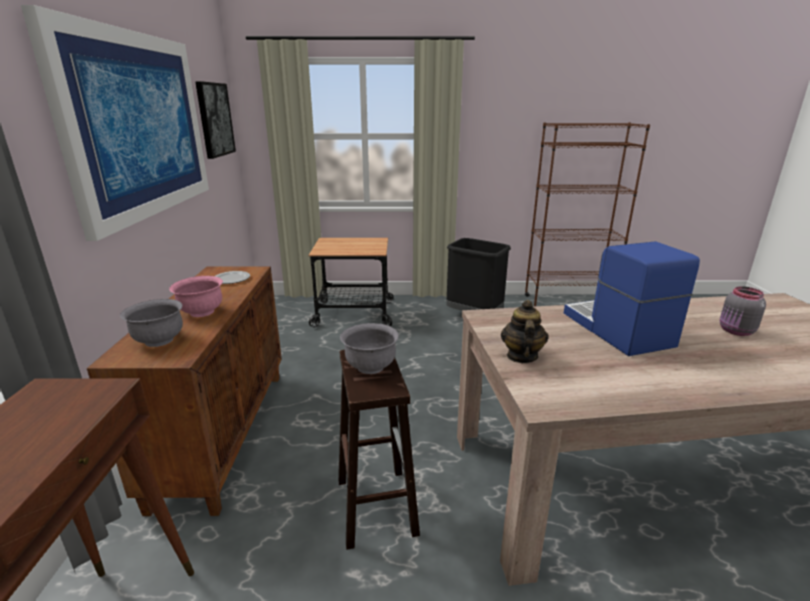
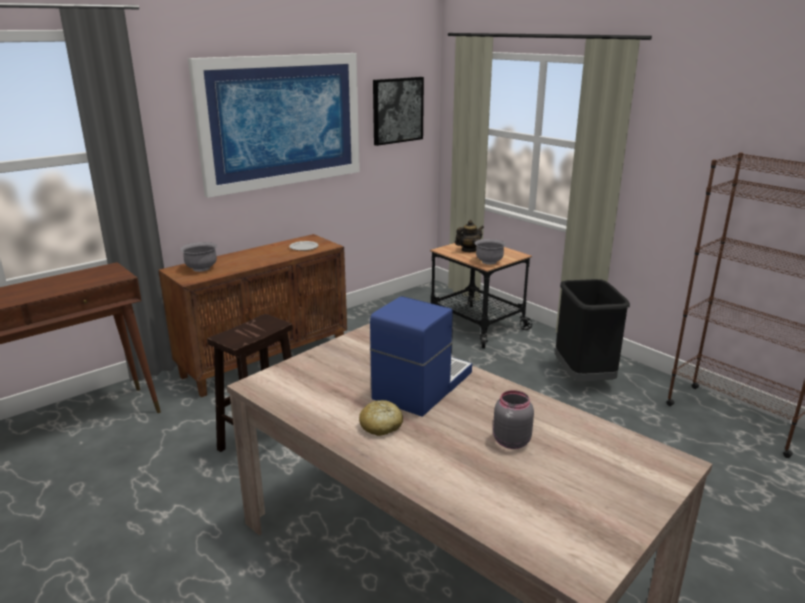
camera: 50 degrees right, 0 degrees up
pink bowl [169,276,223,317] -> none
grey bowl [340,323,399,374] -> grey bowl moved to [475,239,506,265]
teapot [501,300,549,363] -> teapot moved to [455,220,484,252]
none -> bread [359,400,403,436]

